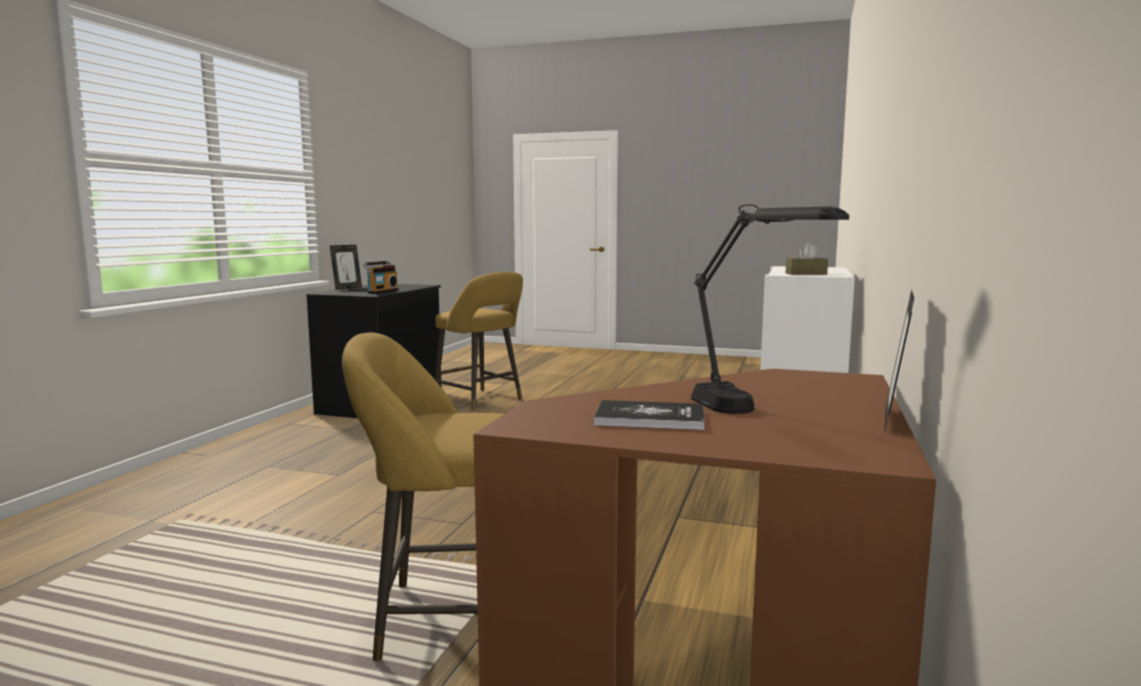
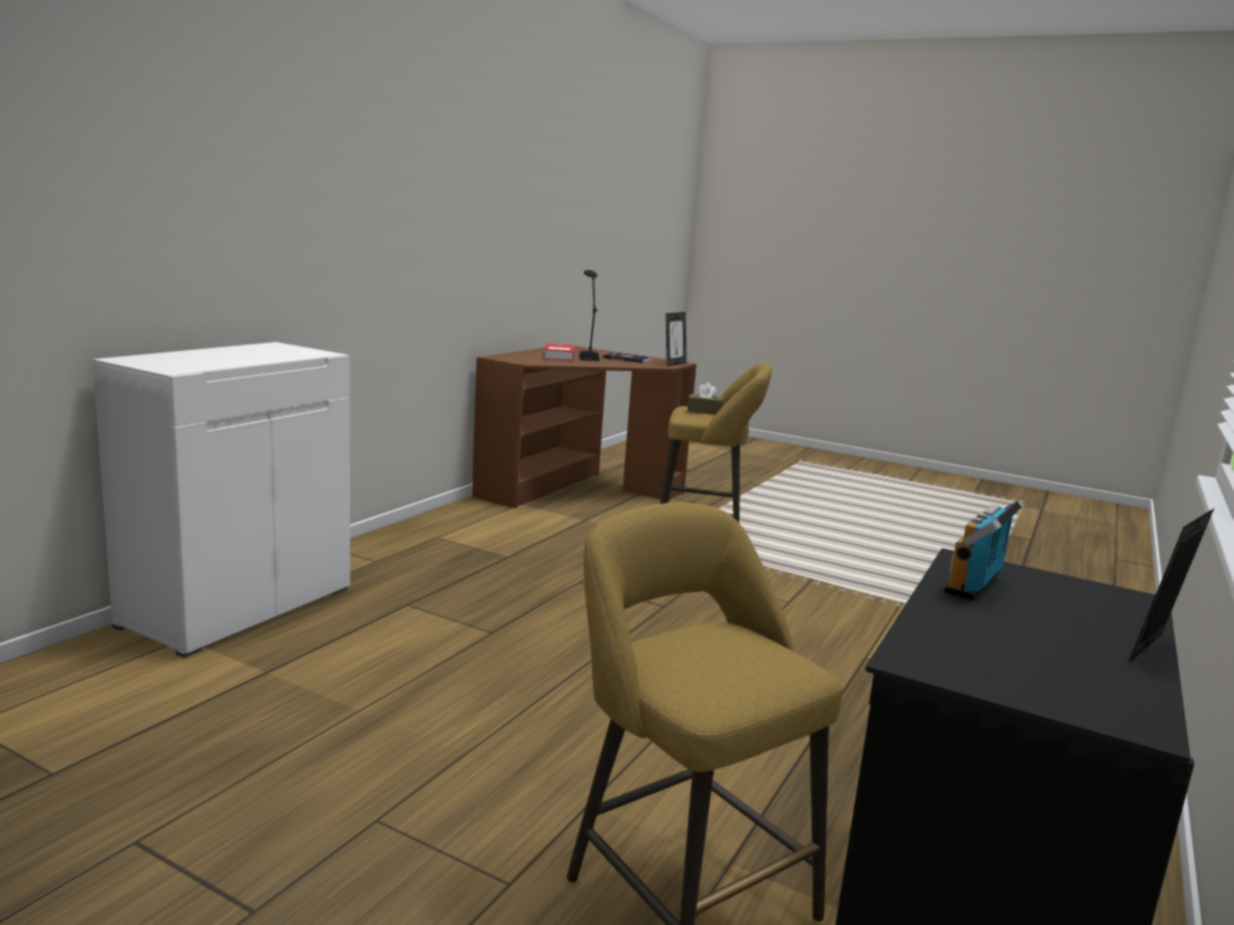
camera: 170 degrees left, 5 degrees up
brown tissue box [786,243,828,275] -> brown tissue box moved to [687,383,724,415]
picture frame [885,289,914,429] -> picture frame moved to [666,312,687,366]
none -> book [545,343,574,361]

